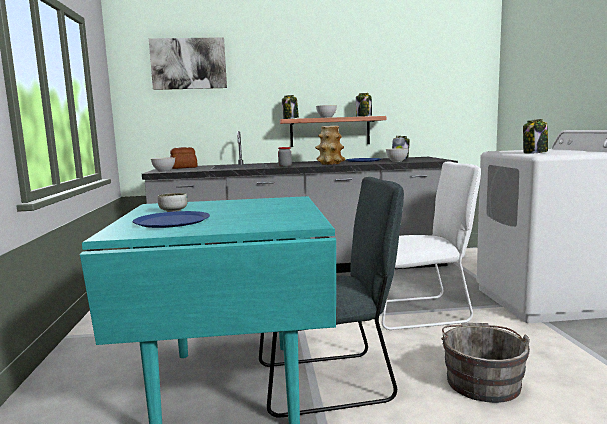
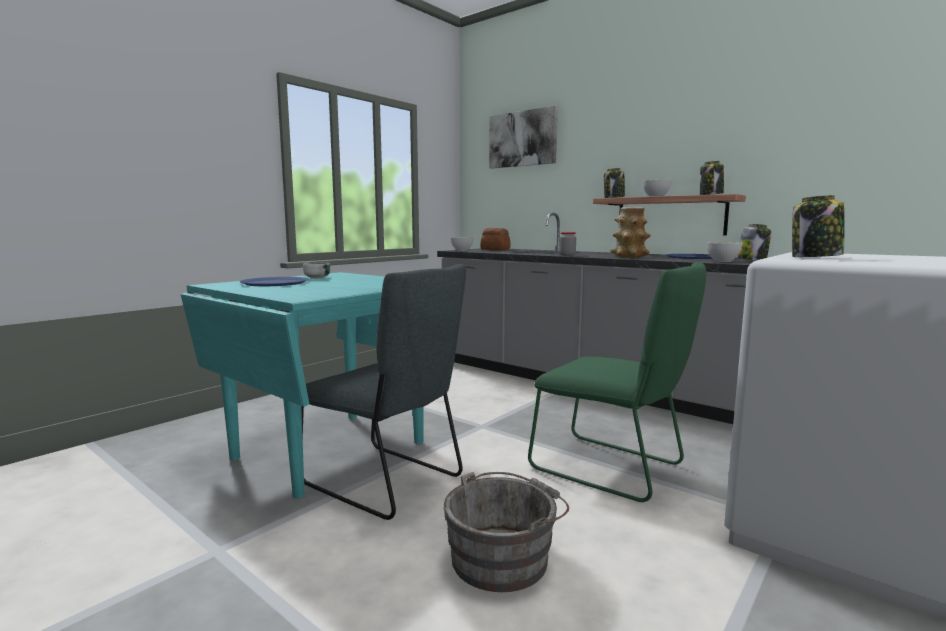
camera: 45 degrees right, 0 degrees up
white chair [382,161,481,330] -> green chair [528,262,706,502]

